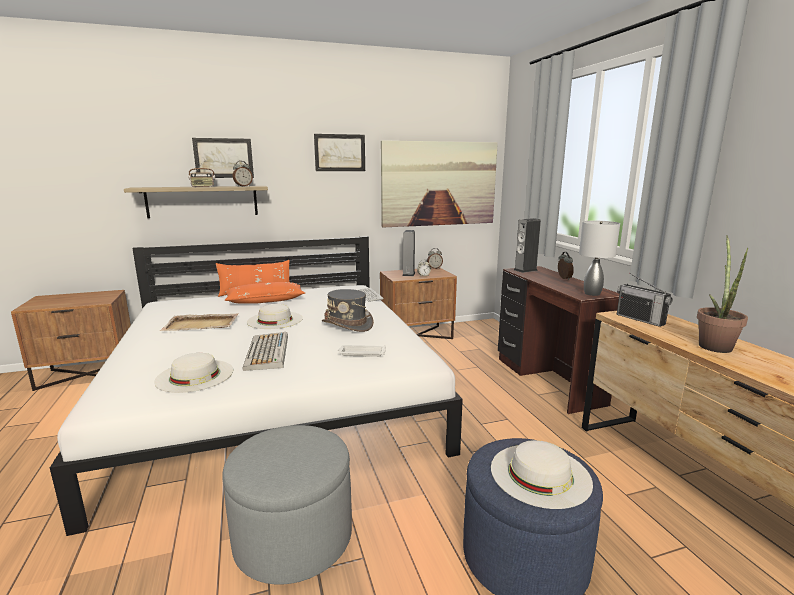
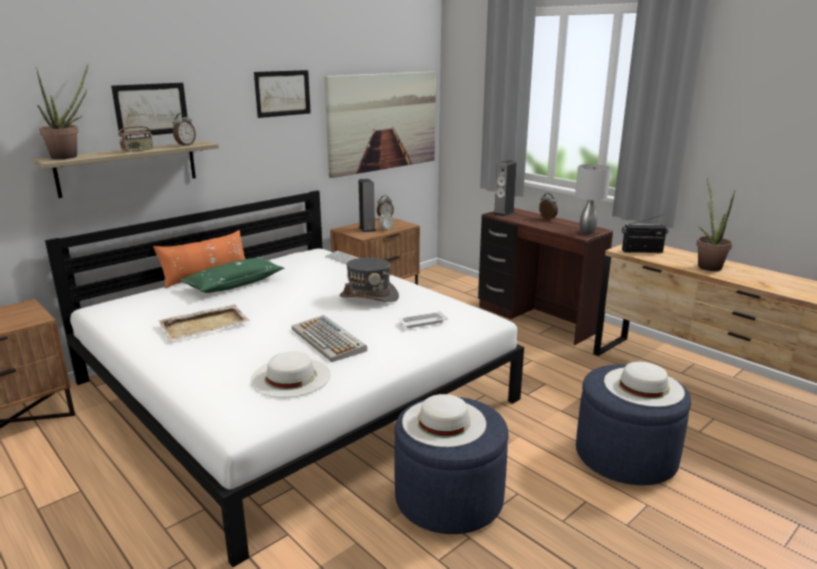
camera: 25 degrees left, 5 degrees up
grey ottoman [222,425,352,585] -> blue ottoman [394,397,508,534]
orange pillow [225,282,305,304] -> green pillow [180,258,284,293]
white hat [247,304,303,329] -> white hat moved to [402,394,486,447]
radio [617,273,673,327] -> radio turned 150 degrees clockwise [622,214,669,253]
none -> potted plant [36,63,88,159]

